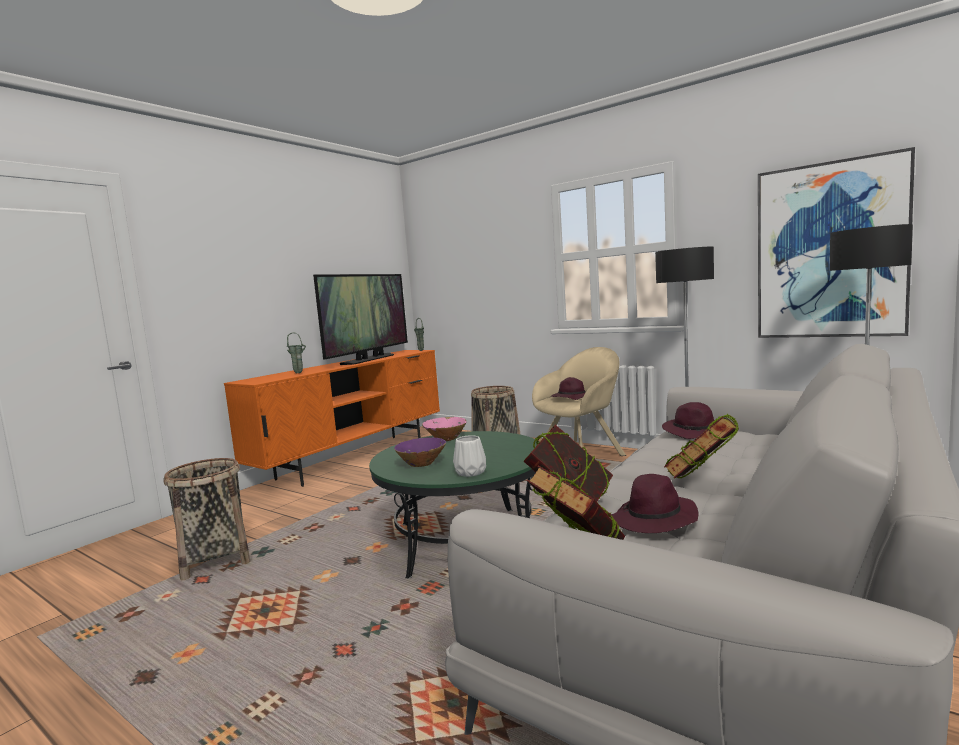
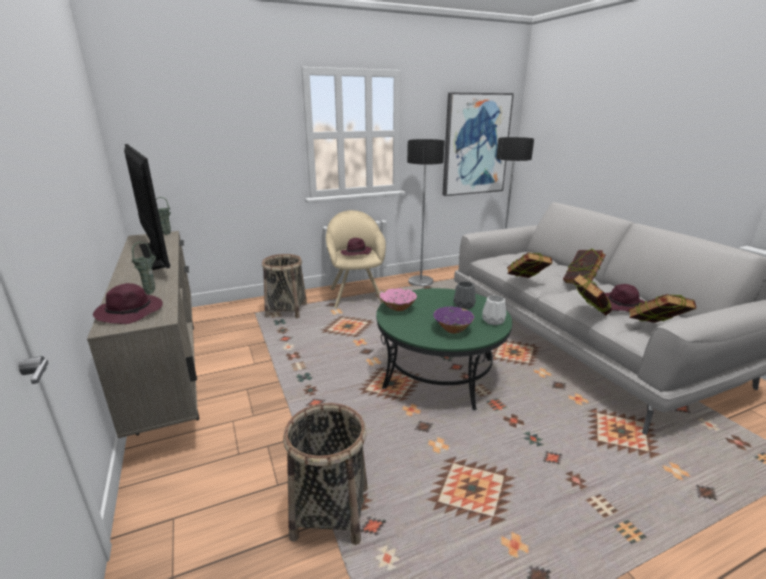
camera: 60 degrees left, 15 degrees up
orange tv stand [224,350,440,487] -> beige tv stand [87,231,199,438]
purple hat [662,402,714,439] -> purple hat moved to [93,283,163,324]
none -> grey vase [454,282,476,309]
none -> book [507,252,552,278]

